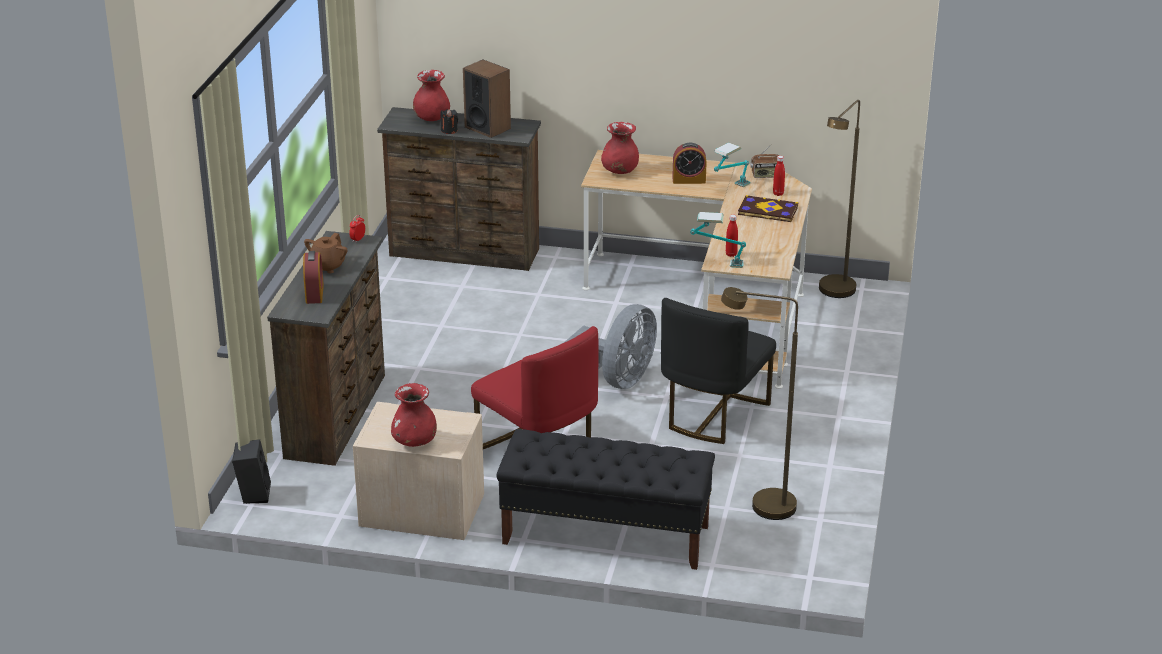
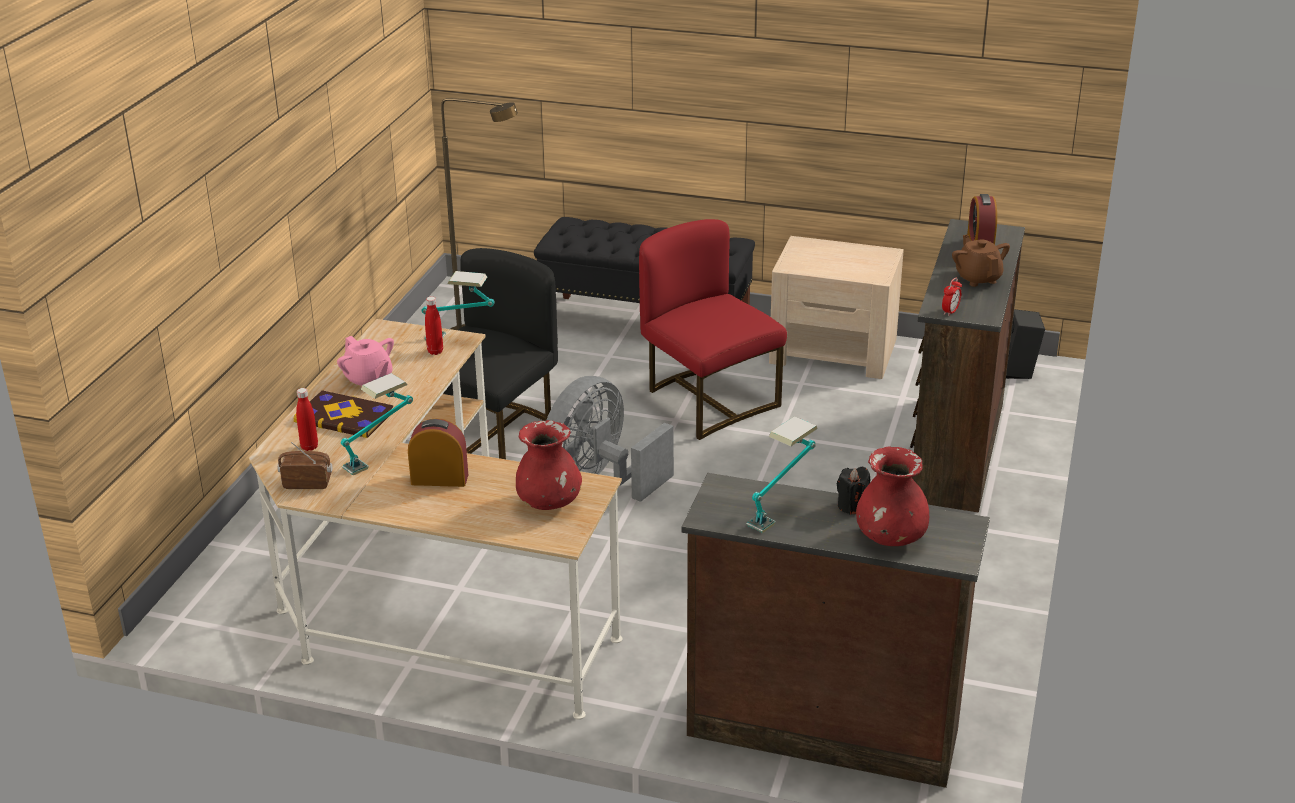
camera: 175 degrees left, 0 degrees up
brown teapot [304,233,347,273] -> brown teapot turned 45 degrees counterclockwise [952,235,1010,287]
red vase [391,383,437,447] -> none
speaker [463,60,511,138] -> table lamp [746,416,818,533]
brown floor lamp [819,100,860,298] -> none
none -> pink teapot [337,336,394,388]

